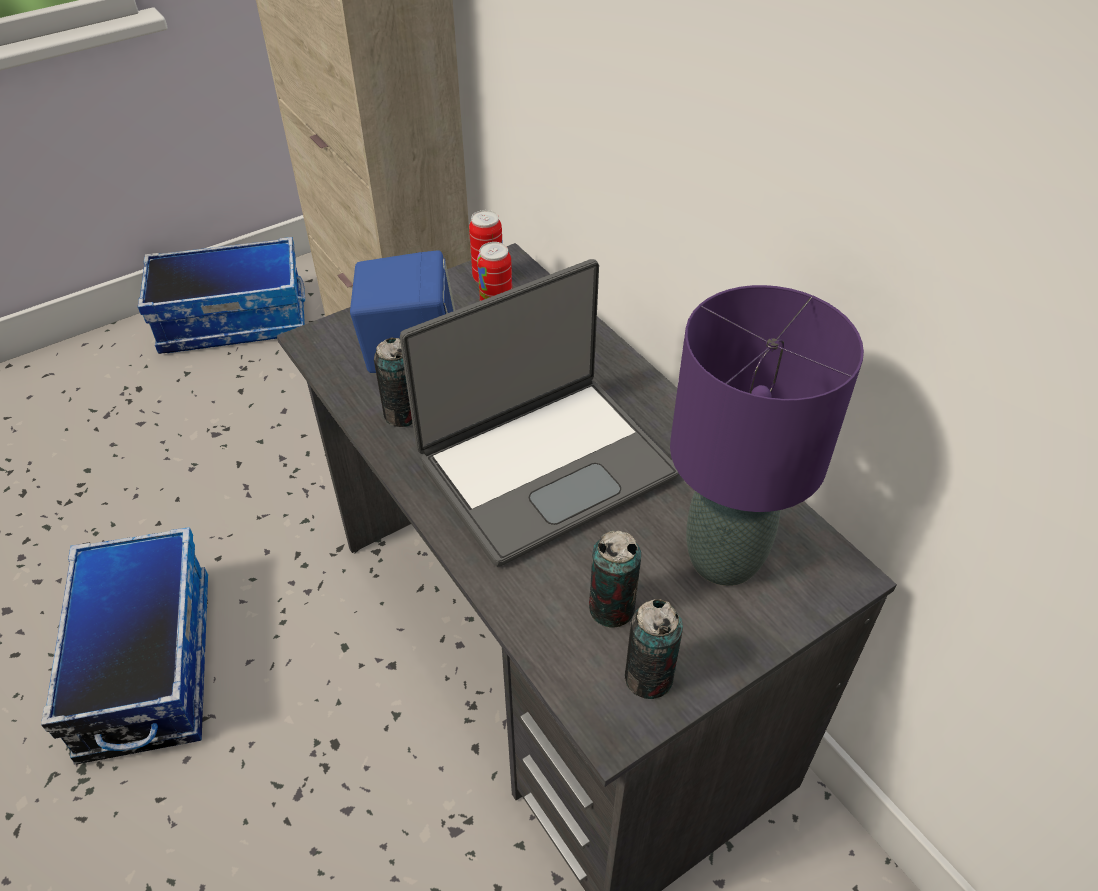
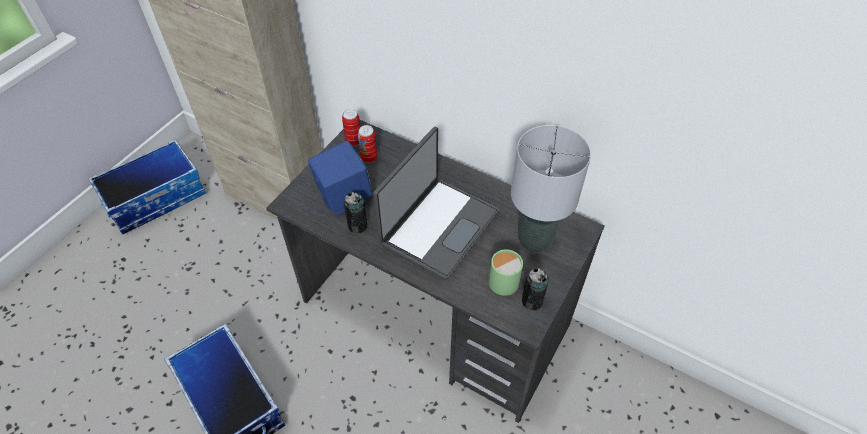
camera: 25 degrees left, 5 degrees up
can [589,531,641,628] -> green mug [489,249,523,296]
purple table lamp [670,285,864,586] -> grey table lamp [511,125,591,253]

